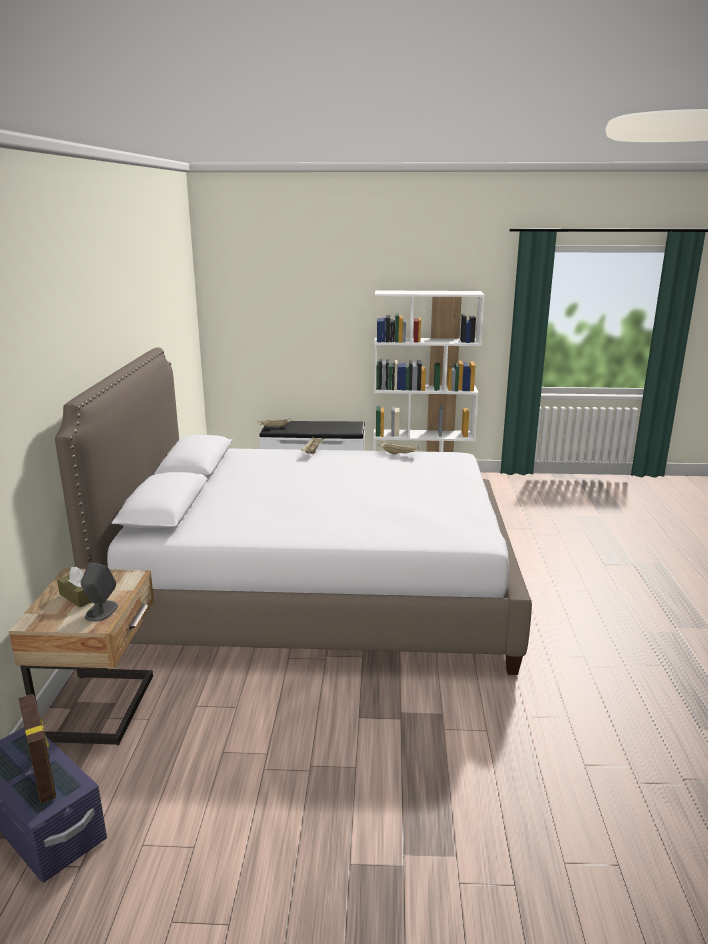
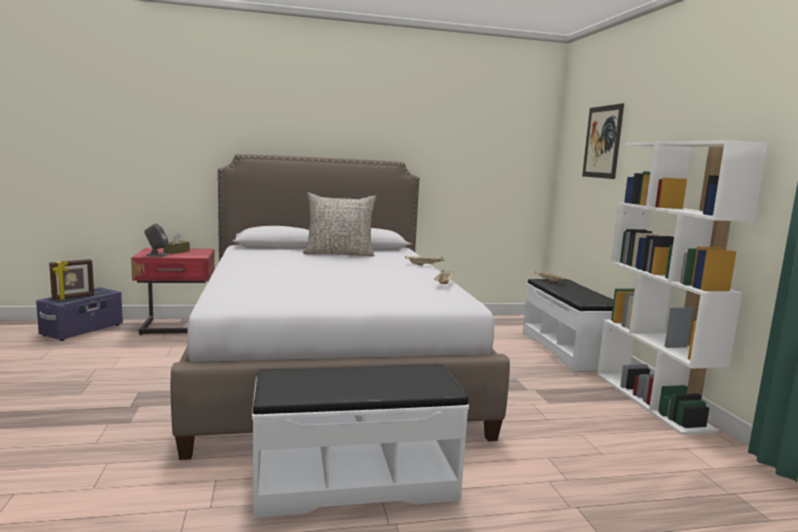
camera: 75 degrees right, 10 degrees down
beige nightstand [9,568,154,745] -> red nightstand [131,248,215,335]
none -> white bench [252,364,469,518]
none -> grey pillow [303,193,376,257]
none -> picture [582,103,624,179]

